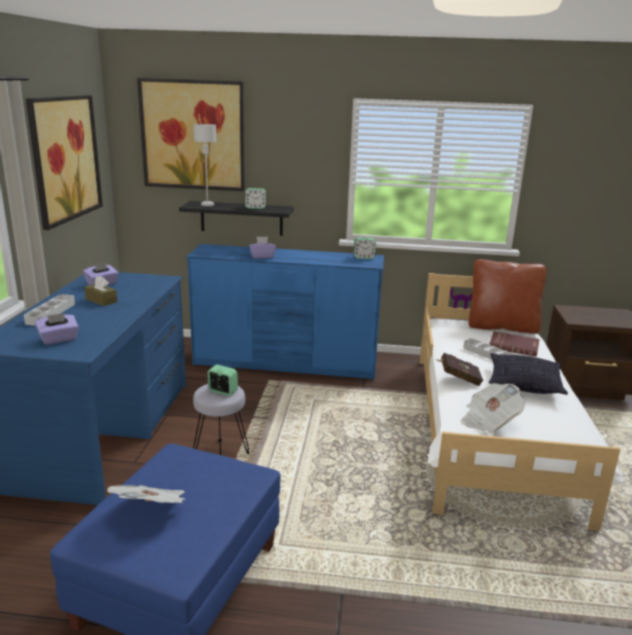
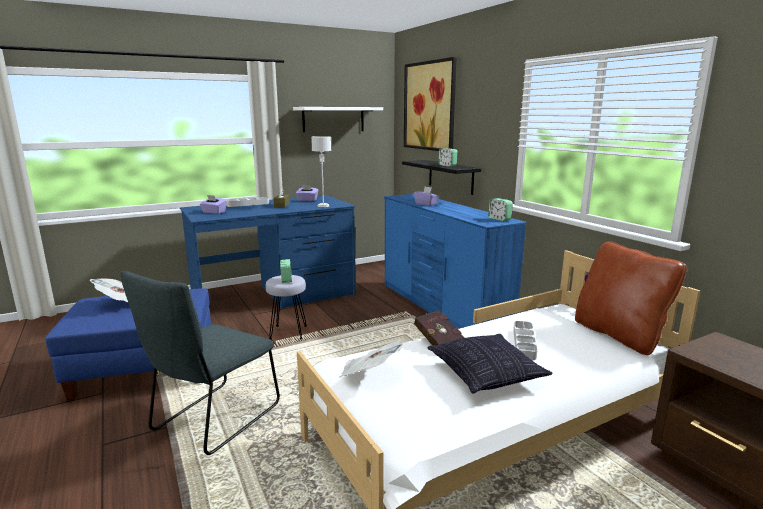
camera: 55 degrees right, 5 degrees down
picture [26,95,103,230] -> white shelf [293,107,383,132]
grey table lamp [194,124,216,206] -> grey table lamp moved to [311,136,331,207]
red book [489,331,540,357] -> none
none -> grey chair [120,271,280,455]

